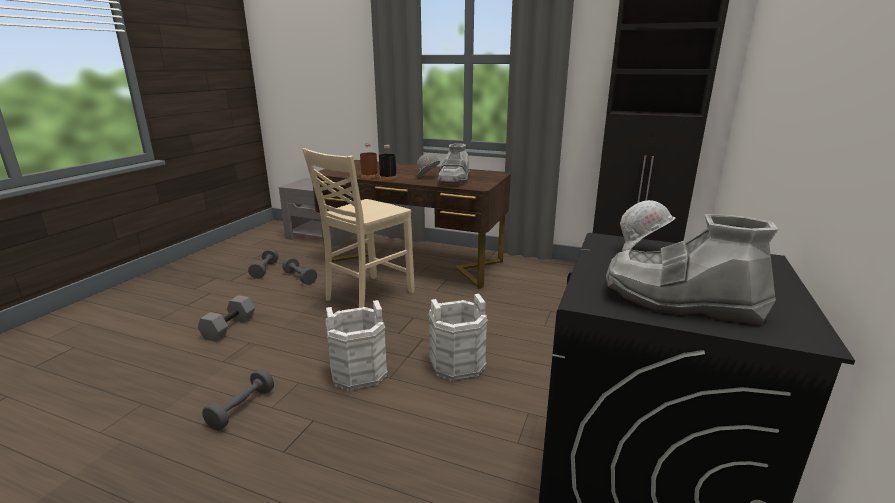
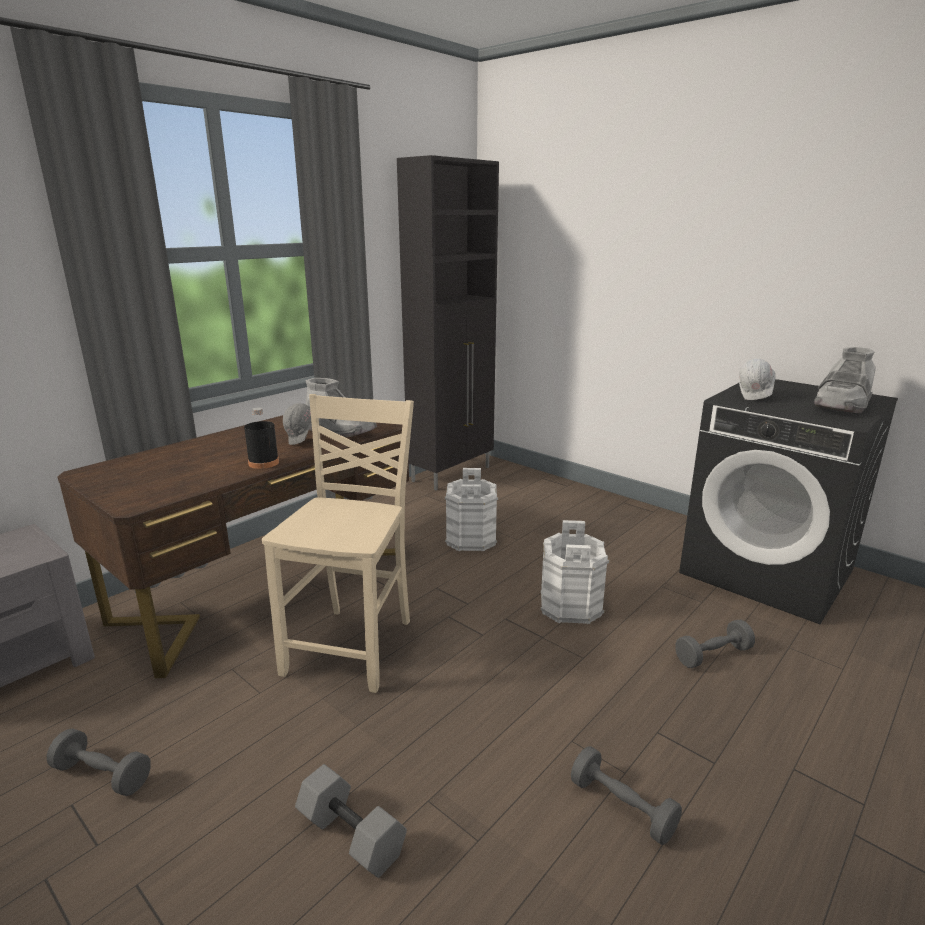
camera: 70 degrees left, 0 degrees up
grey dumbbell [282,257,317,285] -> grey dumbbell moved to [675,620,755,668]
beige chair [302,148,415,308] -> beige chair turned 135 degrees counterclockwise [262,394,414,693]
white bucket [325,300,388,391] -> white bucket moved to [444,468,499,551]
brown bottle [360,144,378,179] -> none

